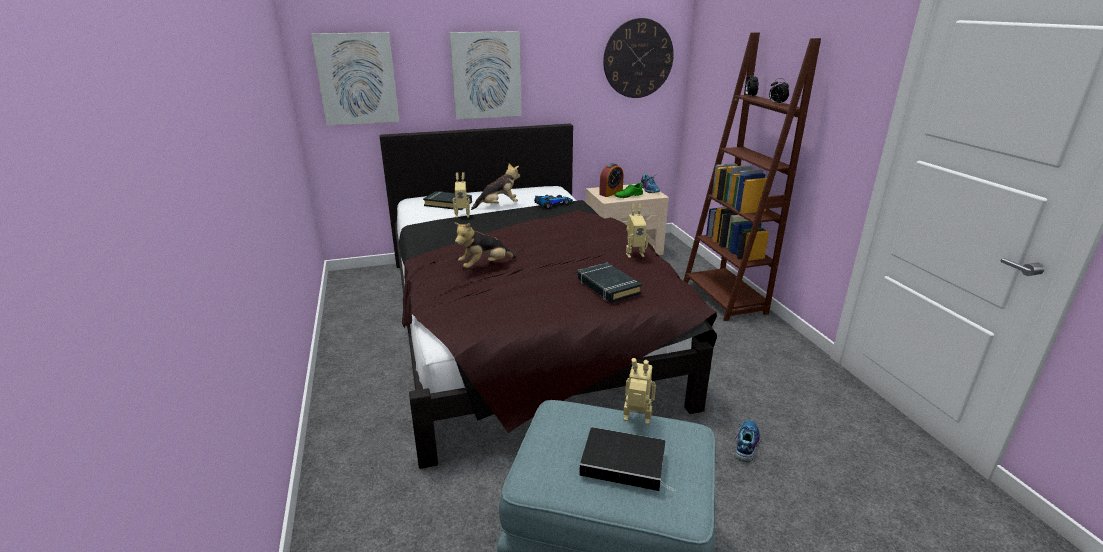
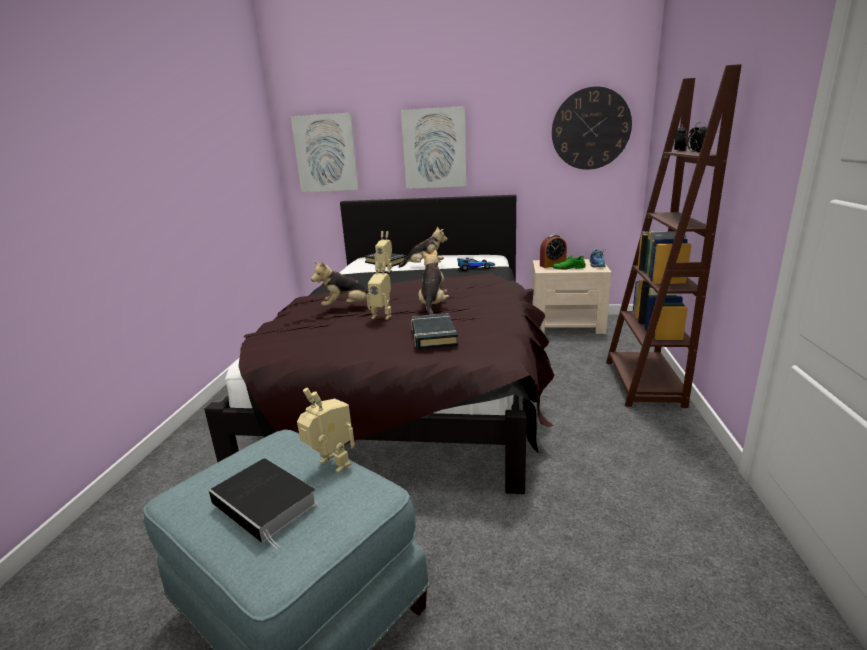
camera: 25 degrees right, 5 degrees down
toy robot [626,203,648,258] -> toy robot moved to [367,261,391,319]
shoe [735,420,760,462] -> none
none -> plush toy [418,250,449,315]

